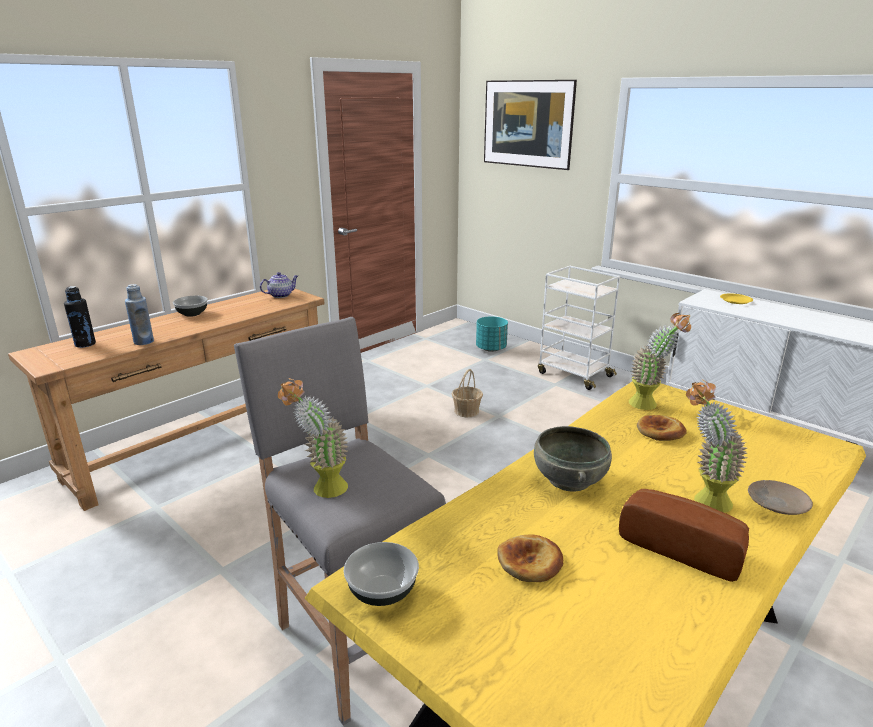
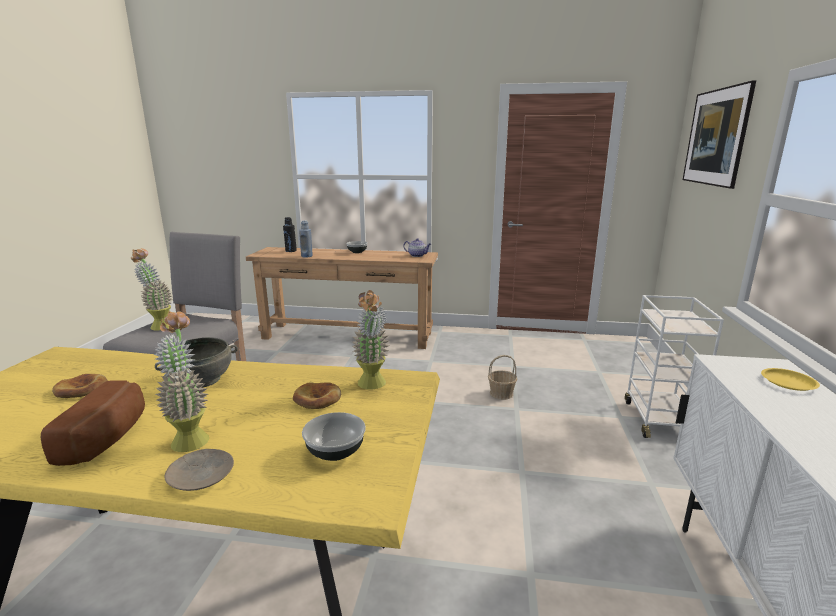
camera: 55 degrees right, 5 degrees down
bowl [344,542,419,606] -> bowl moved to [302,412,366,461]
turquoise planter [476,316,508,352] -> none

